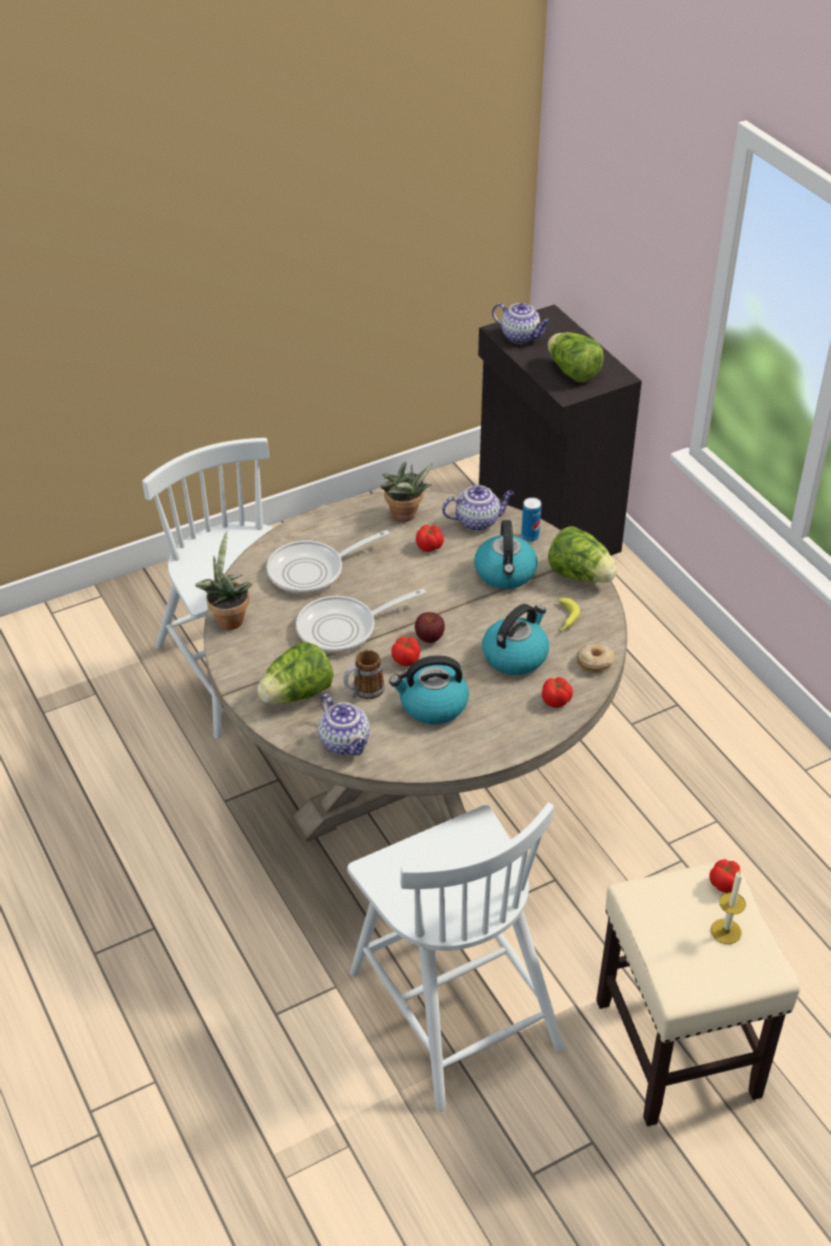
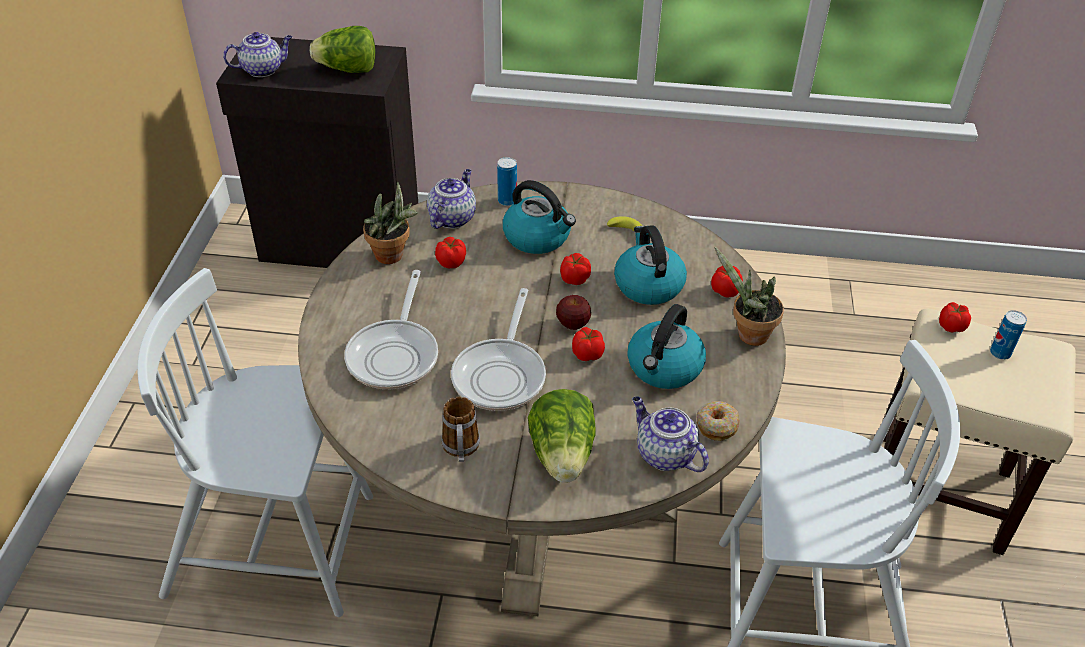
camera: 55 degrees left, 0 degrees up
potted plant [195,531,252,630] -> potted plant moved to [715,247,784,346]
teapot [318,694,370,756] -> teapot turned 135 degrees counterclockwise [632,396,709,472]
mug [344,650,385,699] -> mug moved to [441,397,480,462]
lettuce [548,526,618,583] -> none
donut [577,644,614,673] -> donut moved to [697,401,740,441]
candle [711,871,746,944] -> can [990,310,1027,360]
none -> tomato [560,253,591,285]

